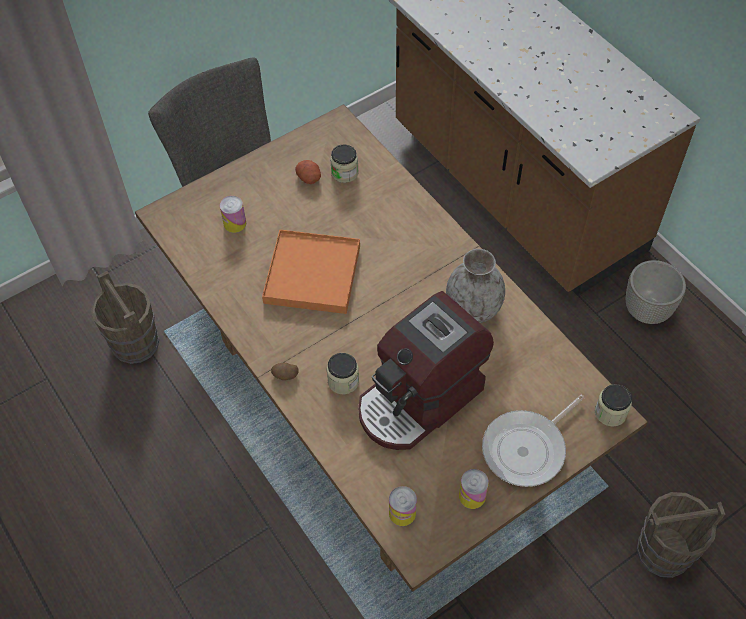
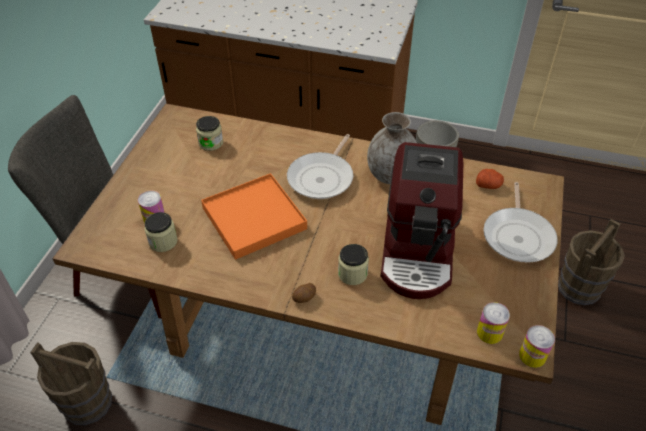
camera: 40 degrees left, 10 degrees down
potato [295,160,321,184] -> potato moved to [476,169,504,189]
can [459,469,489,509] -> can moved to [519,325,555,368]
jar [595,384,632,427] -> jar moved to [145,212,177,252]
none -> frying pan [287,134,353,199]

